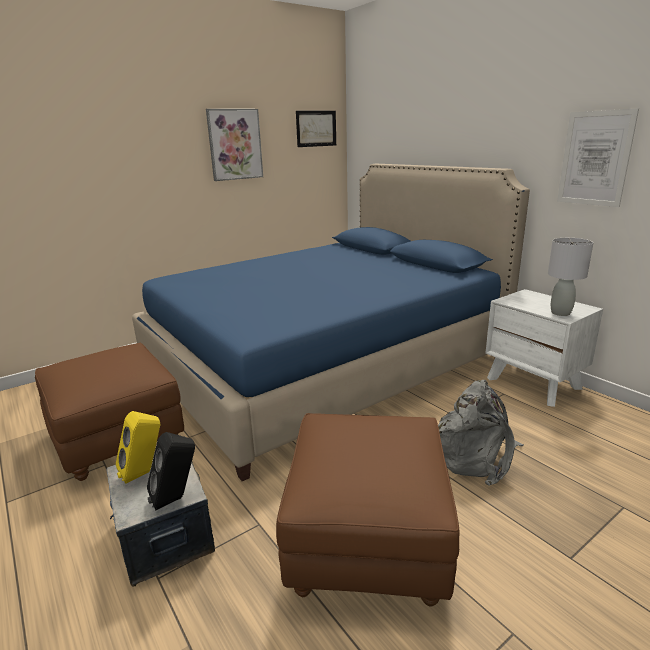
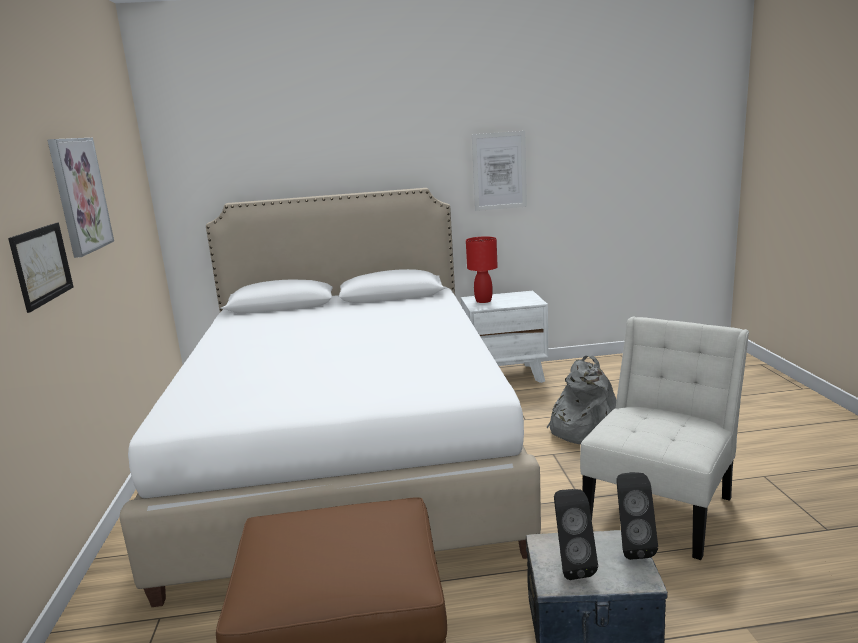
camera: 60 degrees left, 5 degrees down
yellow speaker [116,411,160,484] -> black speaker [554,489,598,580]
blue bed [132,164,530,481] -> white bed [119,188,541,607]
brown ottoman [276,413,460,607] -> white chair [580,316,749,560]
picture [296,111,336,147] -> picture moved to [8,222,73,313]
grey table lamp [548,238,593,316] -> none
none -> red table lamp [466,236,498,303]

